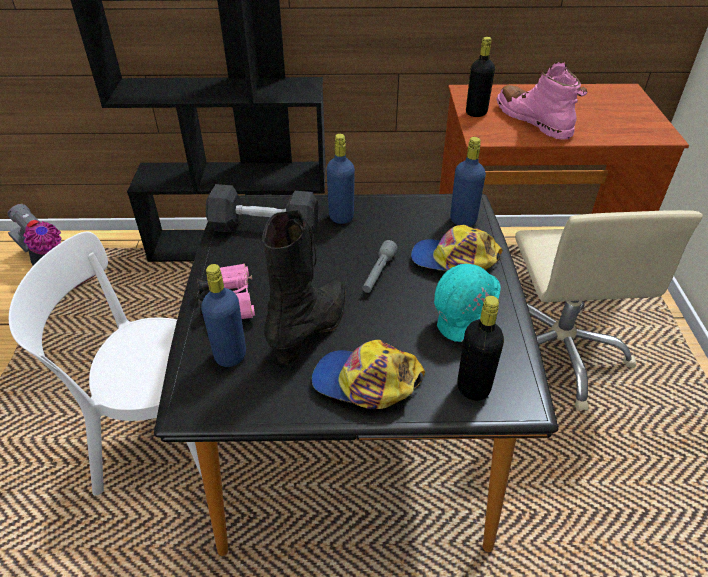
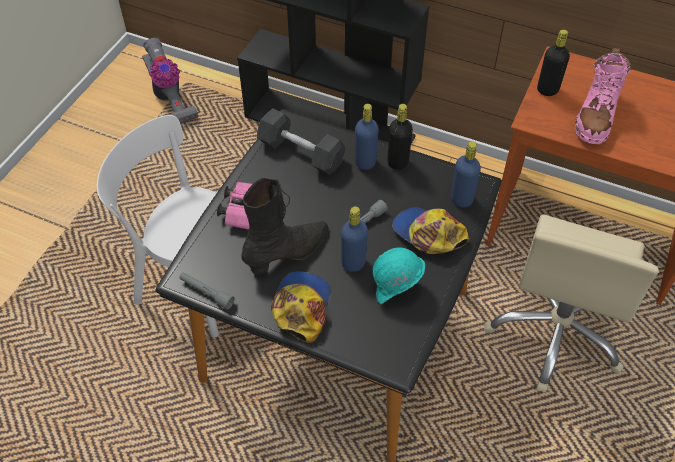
camera: 25 degrees right, 10 degrees up
blue bottle [201,264,246,367] -> blue bottle moved to [341,206,368,272]
cap [312,340,425,409] -> cap turned 60 degrees clockwise [271,271,331,343]
black bottle [457,296,504,401] -> black bottle moved to [387,104,413,170]
pink boot [497,62,588,140] -> pink boot turned 150 degrees counterclockwise [575,48,631,144]
none -> grey flashlight [179,272,235,310]

